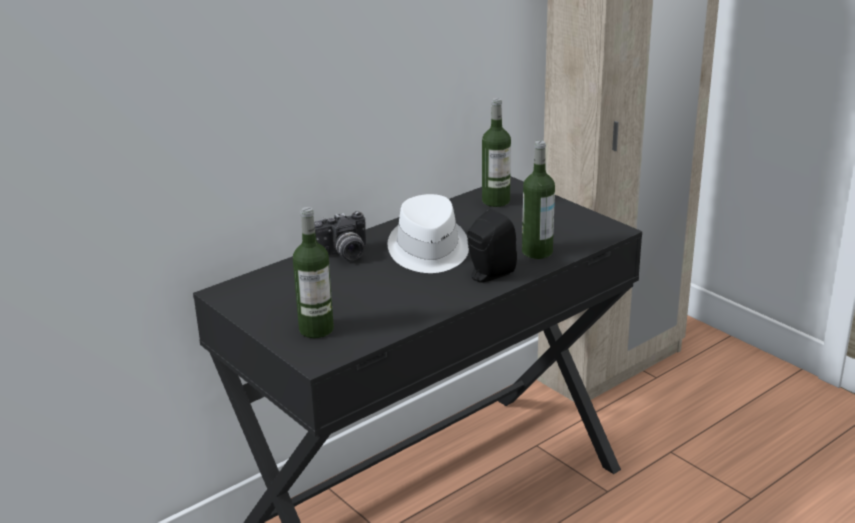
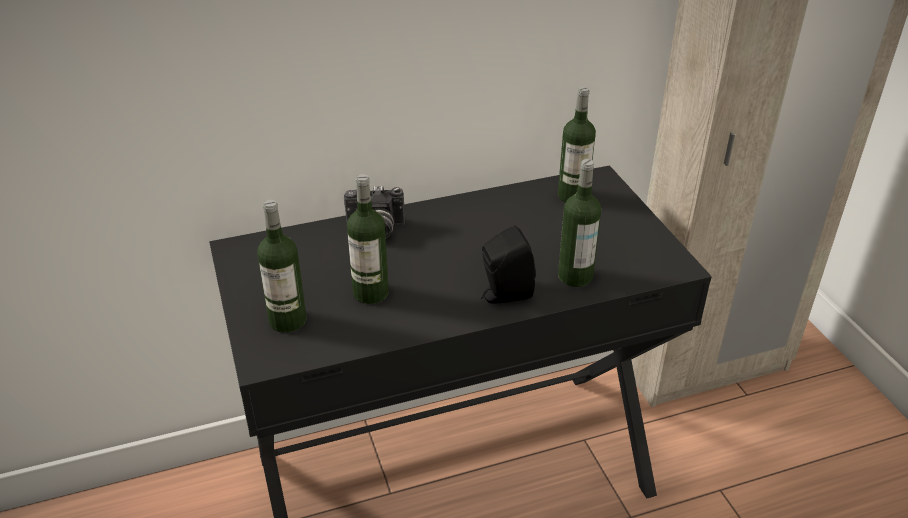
camera: 20 degrees right, 10 degrees up
white hat [388,194,469,273] -> none
none -> bottle [347,174,389,304]

